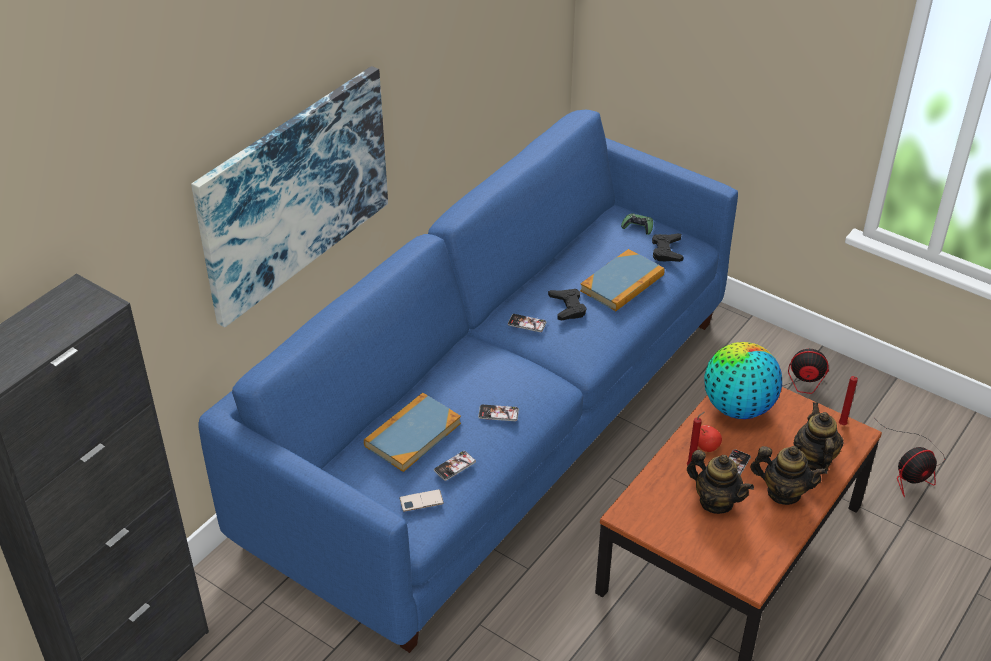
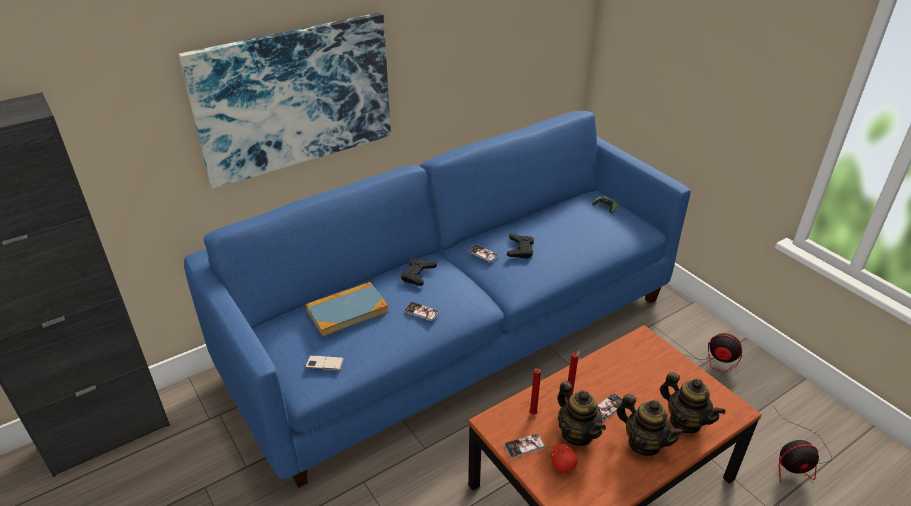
camera: 20 degrees right, 5 degrees down
phone [434,451,476,481] -> phone moved to [504,433,545,458]
book [580,249,665,311] -> none
black game controller [652,234,684,262] -> black game controller moved to [401,258,437,286]
apple [698,425,722,452] -> apple moved to [551,444,578,473]
globe [704,342,782,419] -> none
teapot [794,402,843,471] -> teapot turned 120 degrees clockwise [660,372,726,433]
red candle [839,376,858,425] -> red candle moved to [529,368,541,415]

